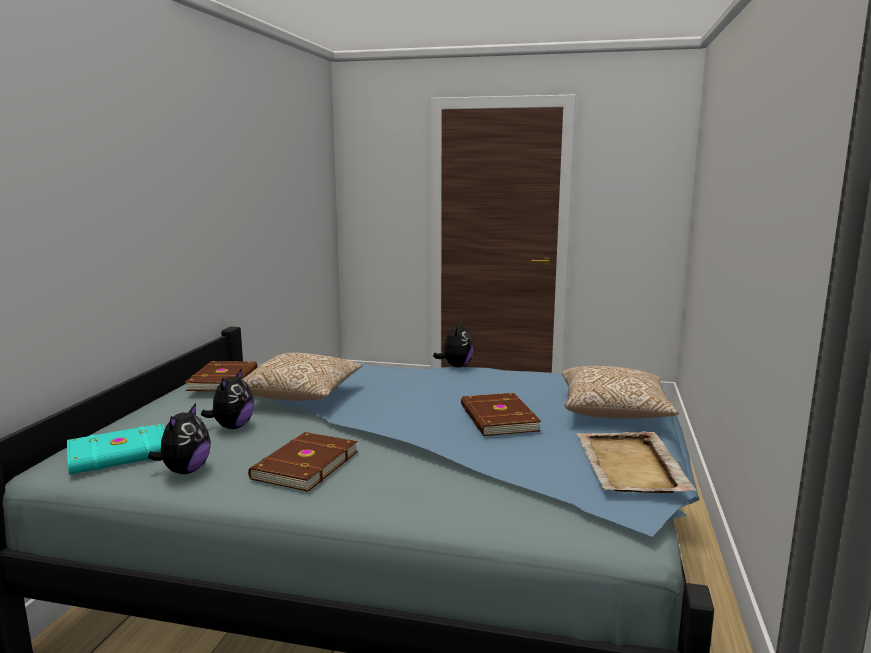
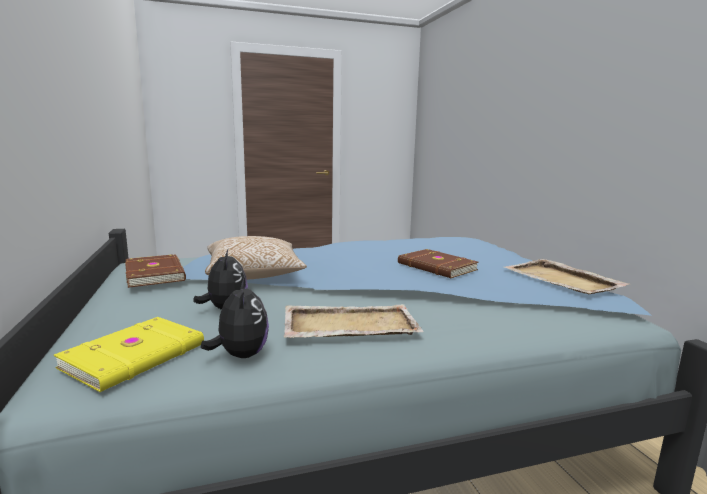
camera: 30 degrees left, 0 degrees up
turquoise book [67,424,165,475] -> yellow book [54,317,204,392]
brown book [248,432,358,492] -> beige tray [284,304,423,338]
plush toy [433,320,473,367] -> none
pillow [562,366,679,419] -> none

